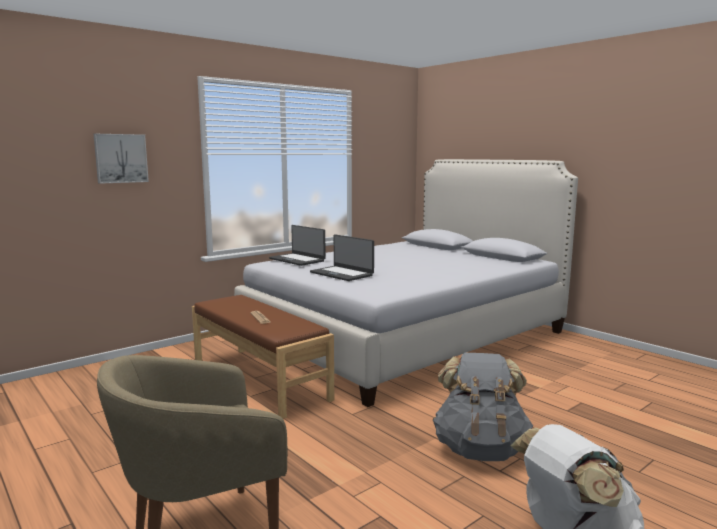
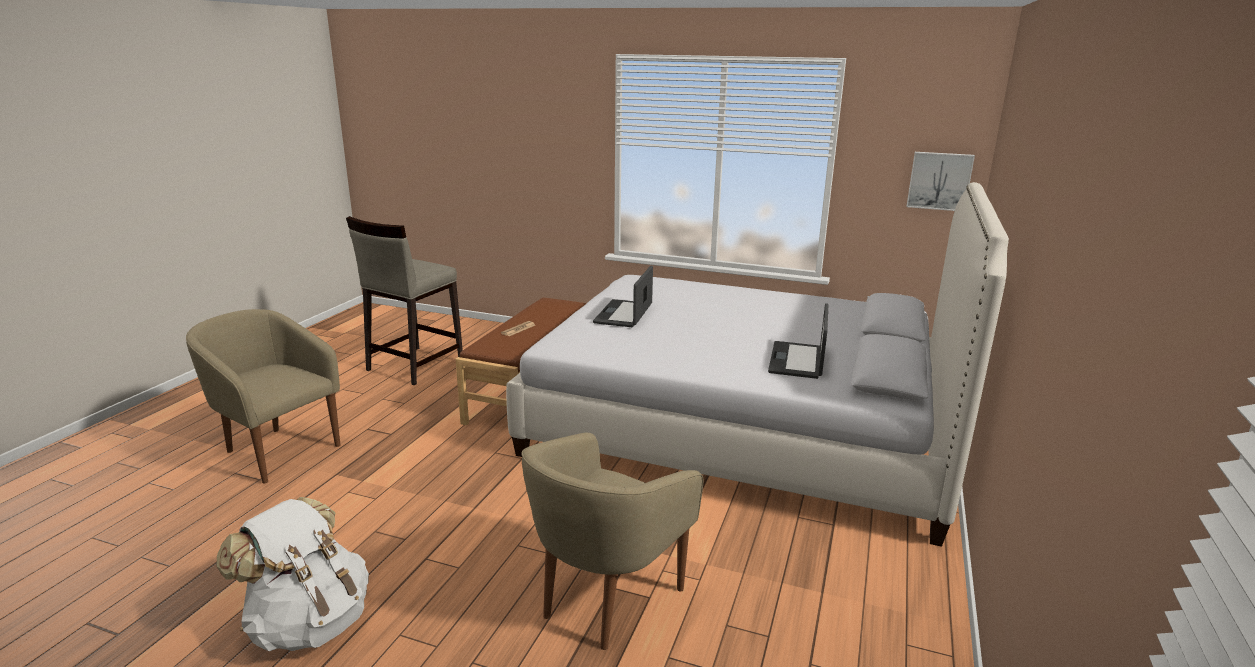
camera: 60 degrees right, 10 degrees up
picture [93,134,149,184] -> picture moved to [906,152,975,211]
laptop [269,225,326,266] -> laptop moved to [768,303,828,379]
grey backpack [433,353,533,461] -> none
none -> beige stool [346,216,463,385]
none -> beige armchair [521,433,703,650]

